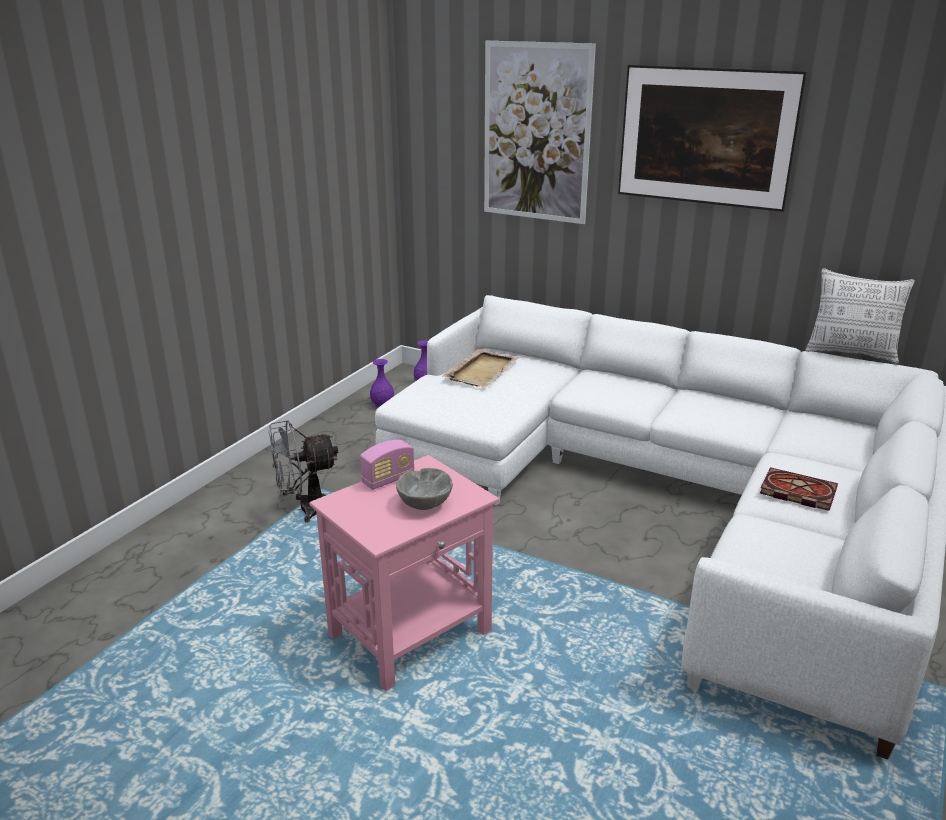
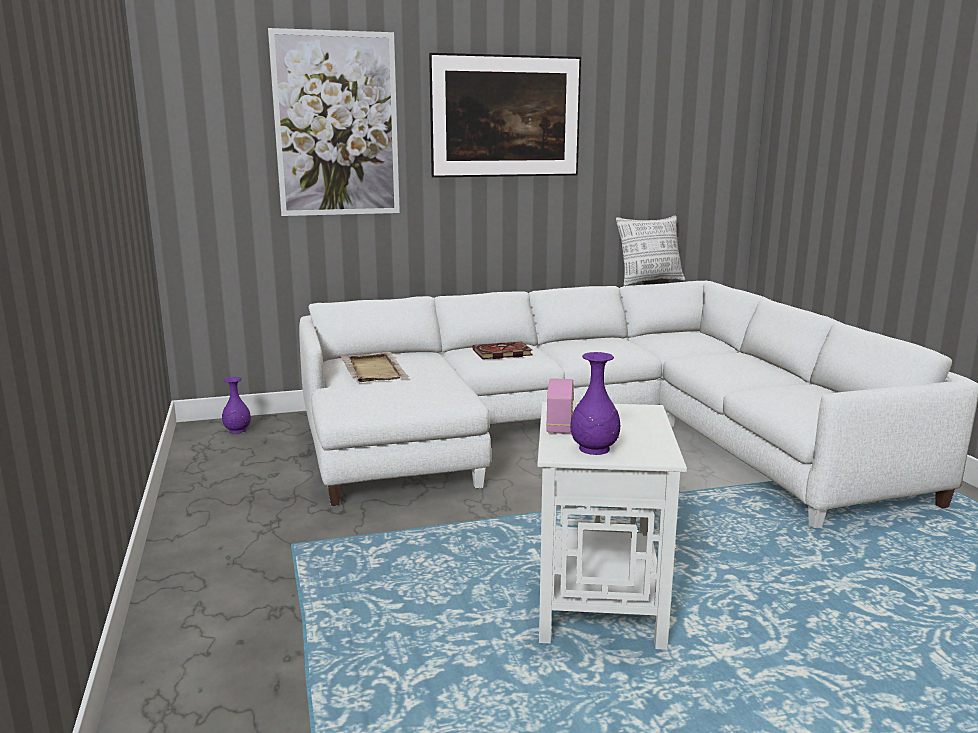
camera: 45 degrees left, 10 degrees down
grey fan [268,420,338,523] -> none
pink side table [309,455,499,691] -> white side table [537,402,687,650]
purple vase [370,359,394,408] -> purple vase moved to [570,352,620,455]
grey bowl [396,468,453,510] -> none
book [760,467,838,511] -> book moved to [473,342,532,359]

